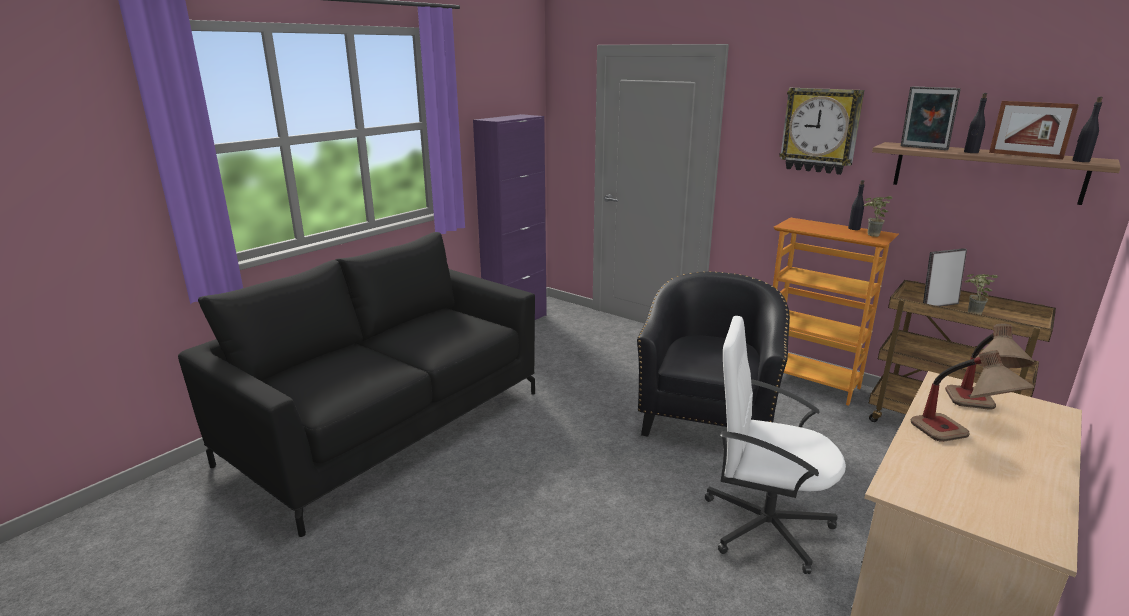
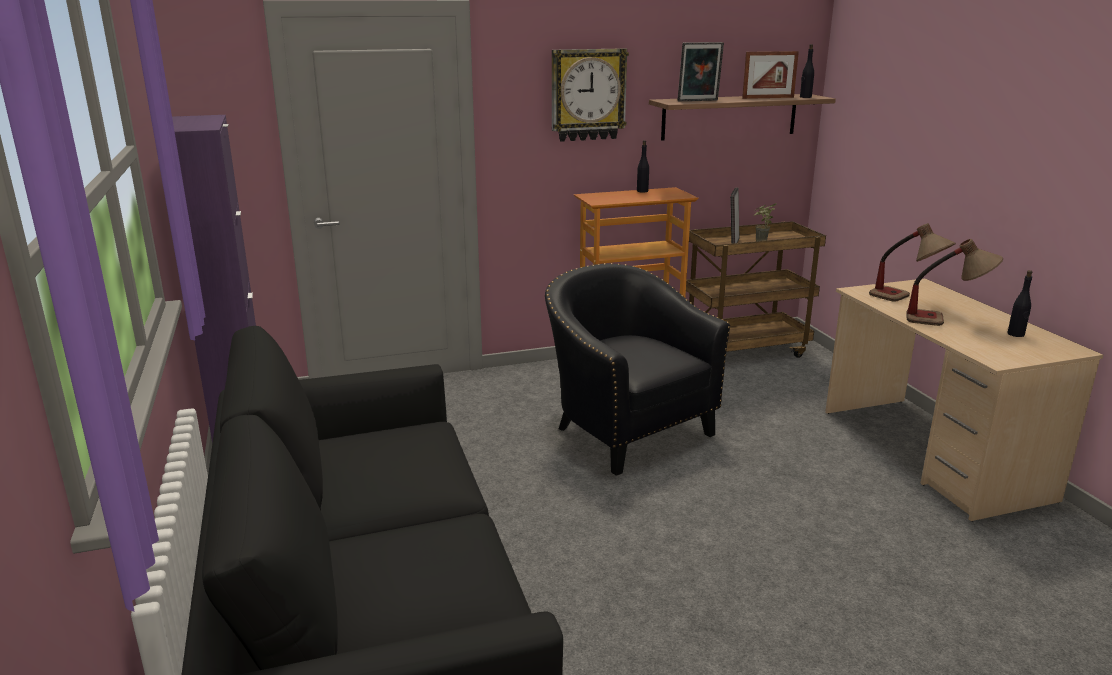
camera: 55 degrees left, 0 degrees up
white office chair [705,316,846,574] -> none
potted plant [864,196,893,237] -> none
black bottle [964,93,987,153] -> black bottle moved to [1008,270,1032,337]

